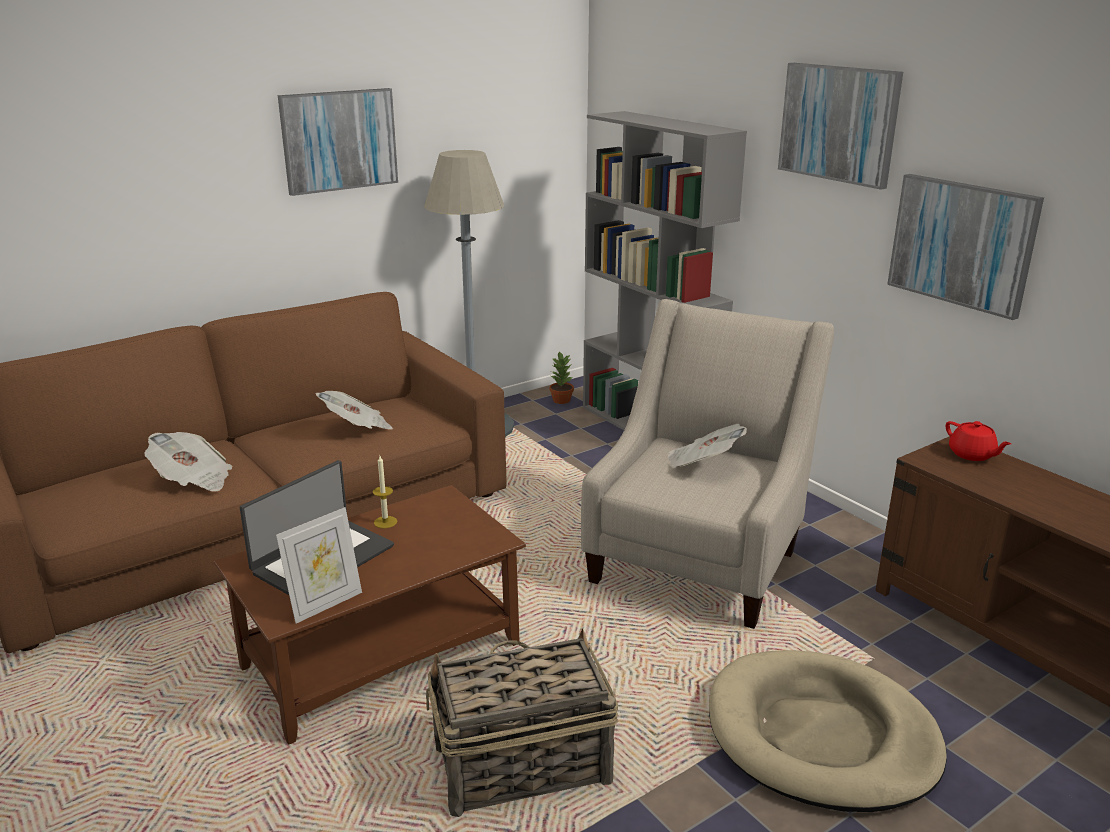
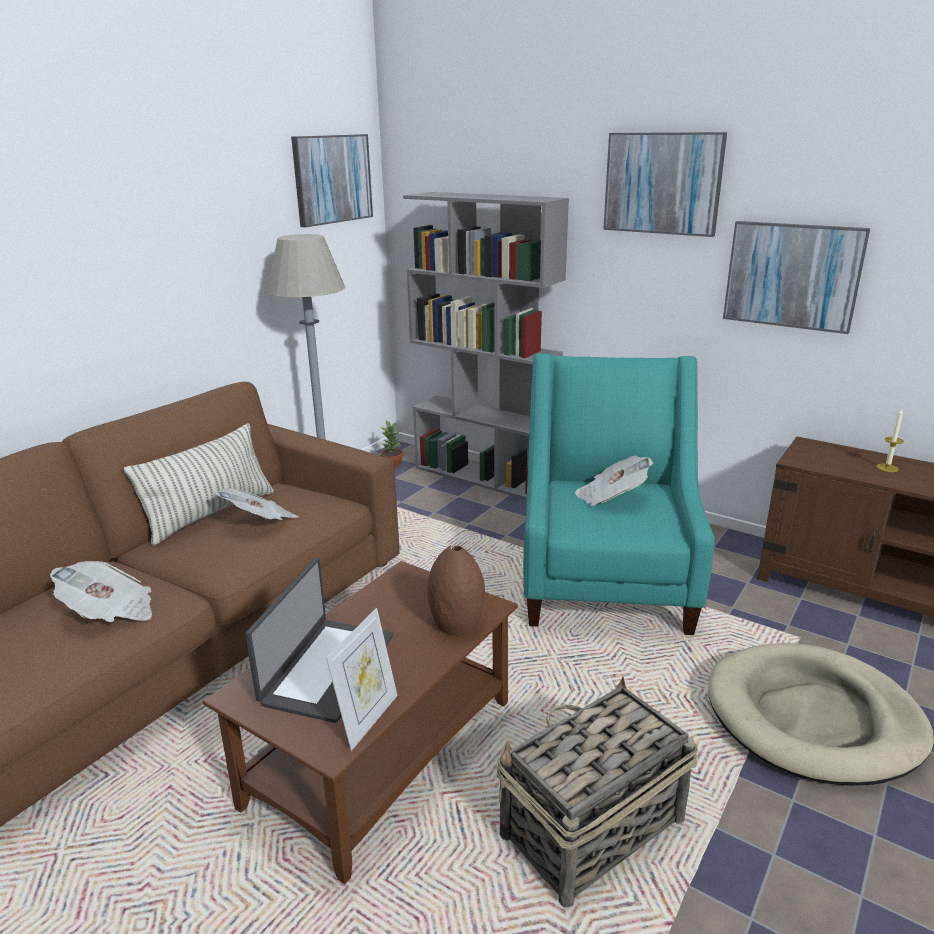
camera: 20 degrees left, 0 degrees up
picture [278,88,398,196] -> picture moved to [291,134,373,227]
candle [373,456,397,528] -> candle moved to [877,409,904,472]
beige armchair [581,299,834,629] -> turquoise armchair [523,353,715,635]
red teapot [946,421,1011,461] -> none
none -> pillow [124,423,274,546]
none -> brown vase [427,545,485,636]

